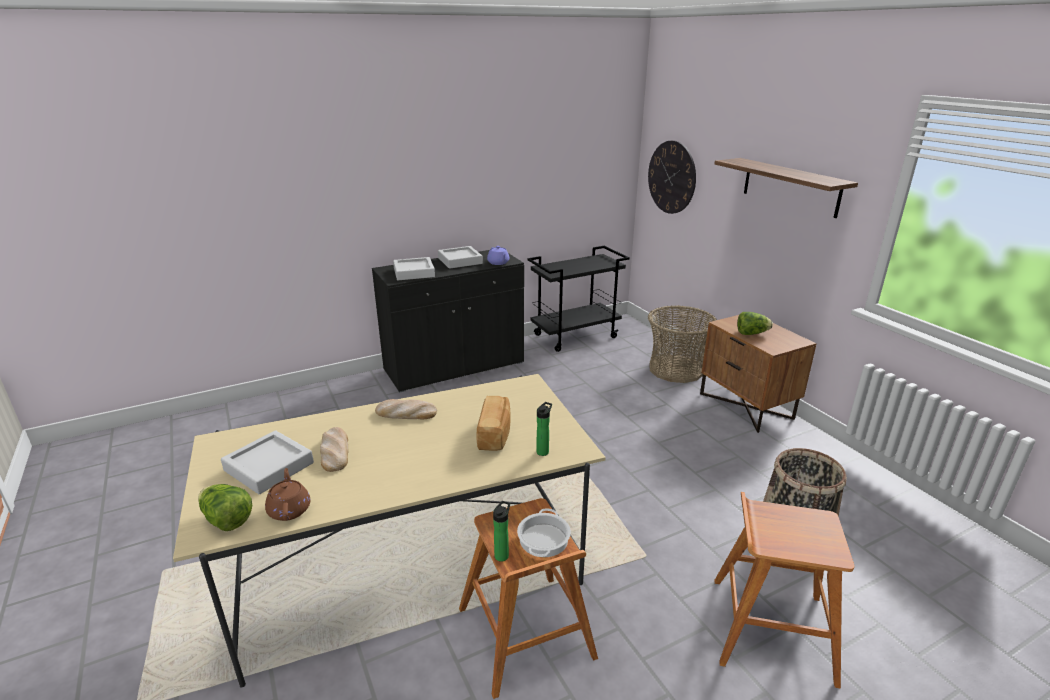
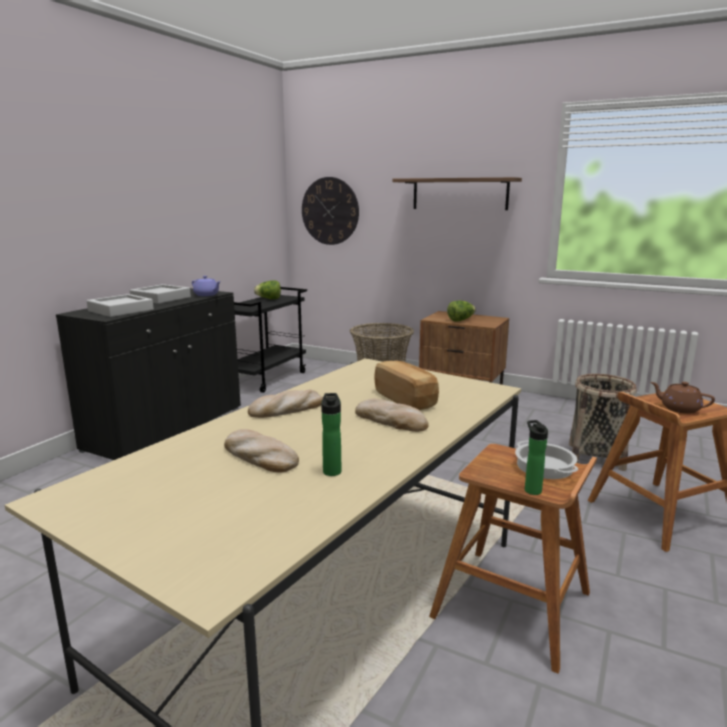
camera: 35 degrees left, 10 degrees down
lettuce [198,484,252,531] -> lettuce moved to [254,280,281,299]
grey tray [221,430,314,494] -> none
brown teapot [265,468,310,521] -> brown teapot moved to [650,382,715,414]
bottle [536,402,552,456] -> bottle moved to [321,393,341,476]
none -> bread [355,399,429,432]

